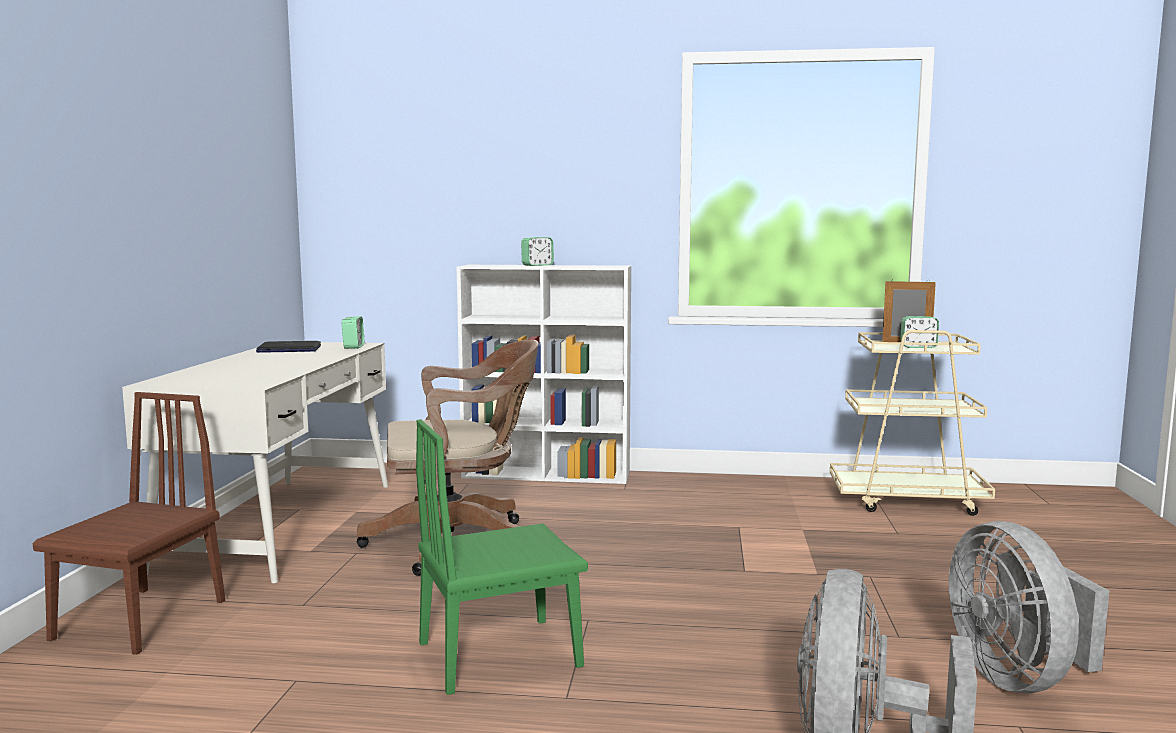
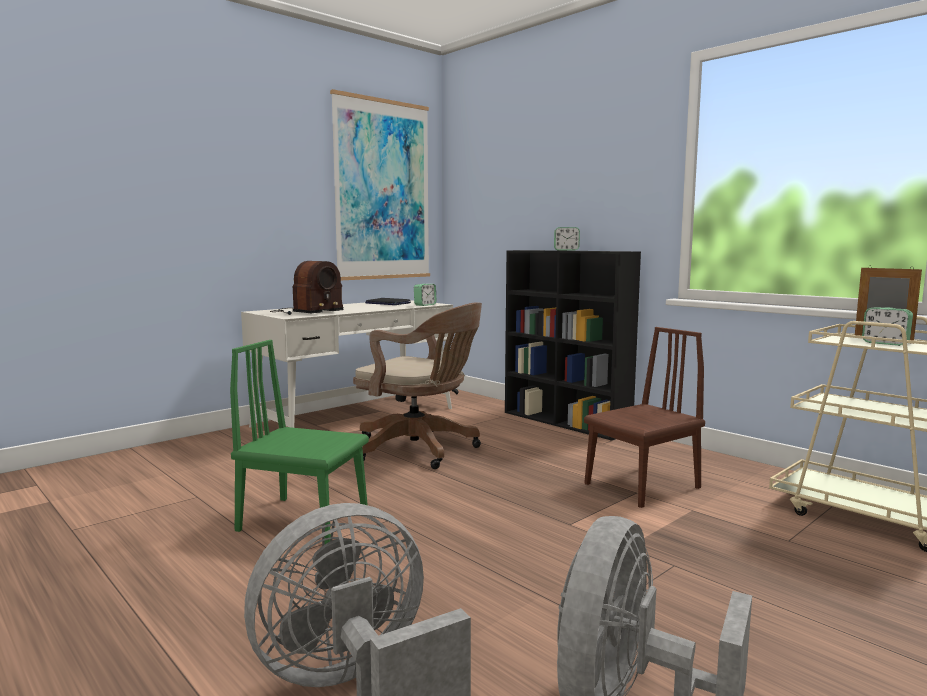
camera: 40 degrees right, 0 degrees up
brown chair [33,392,225,655] -> brown chair moved to [584,327,705,508]
white bookcase [457,265,631,484] -> black bookcase [505,250,641,441]
none -> radio [270,261,344,315]
none -> picture [330,89,430,280]

